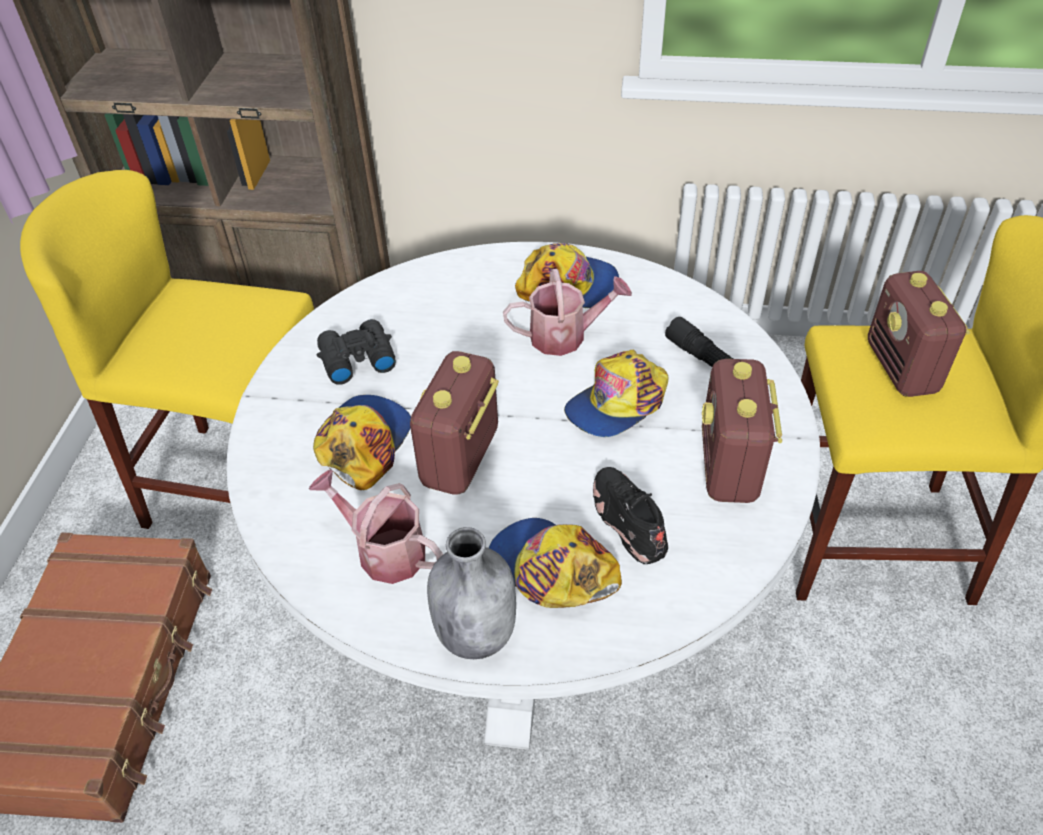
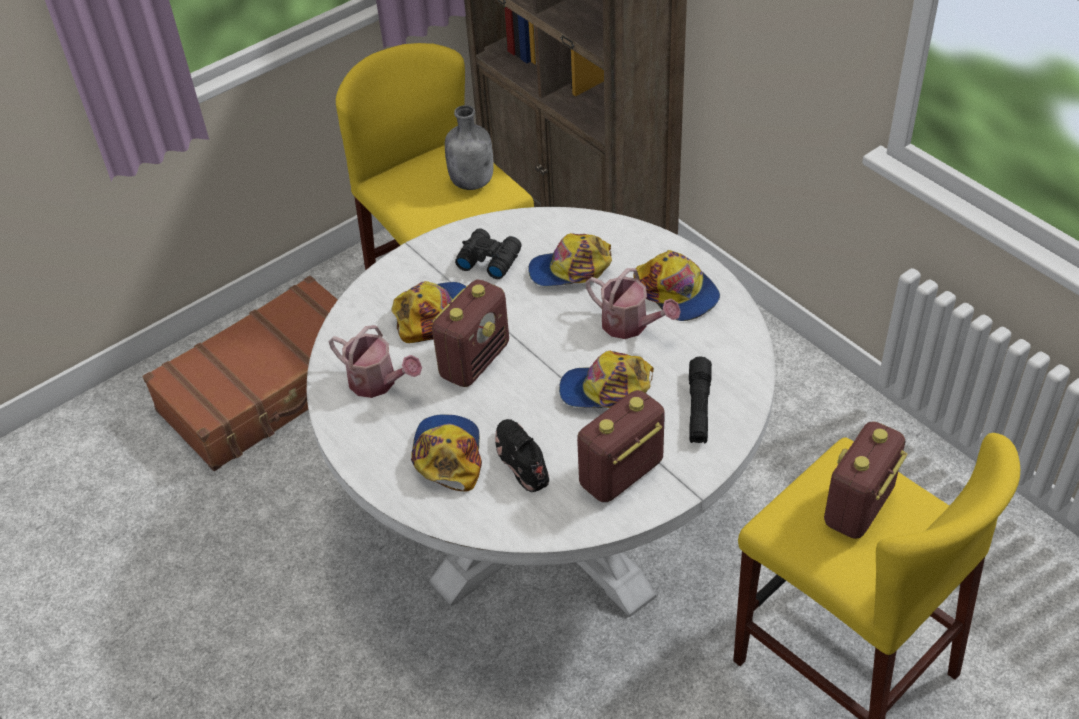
camera: 45 degrees right, 0 degrees up
watering can [309,469,443,584] -> watering can turned 135 degrees clockwise [329,325,422,398]
radio [410,351,499,495] -> radio turned 150 degrees clockwise [432,279,509,387]
grey bottle [427,527,516,659] -> grey bottle moved to [445,105,494,190]
black shoe [593,467,668,564] -> black shoe turned 45 degrees counterclockwise [495,419,549,492]
none -> cap [528,233,612,286]

